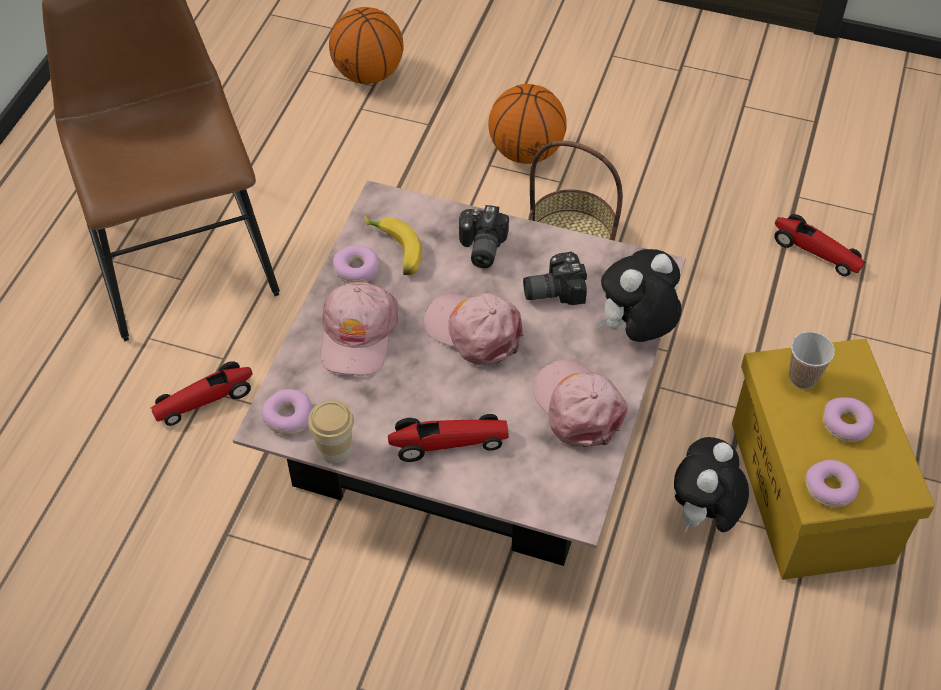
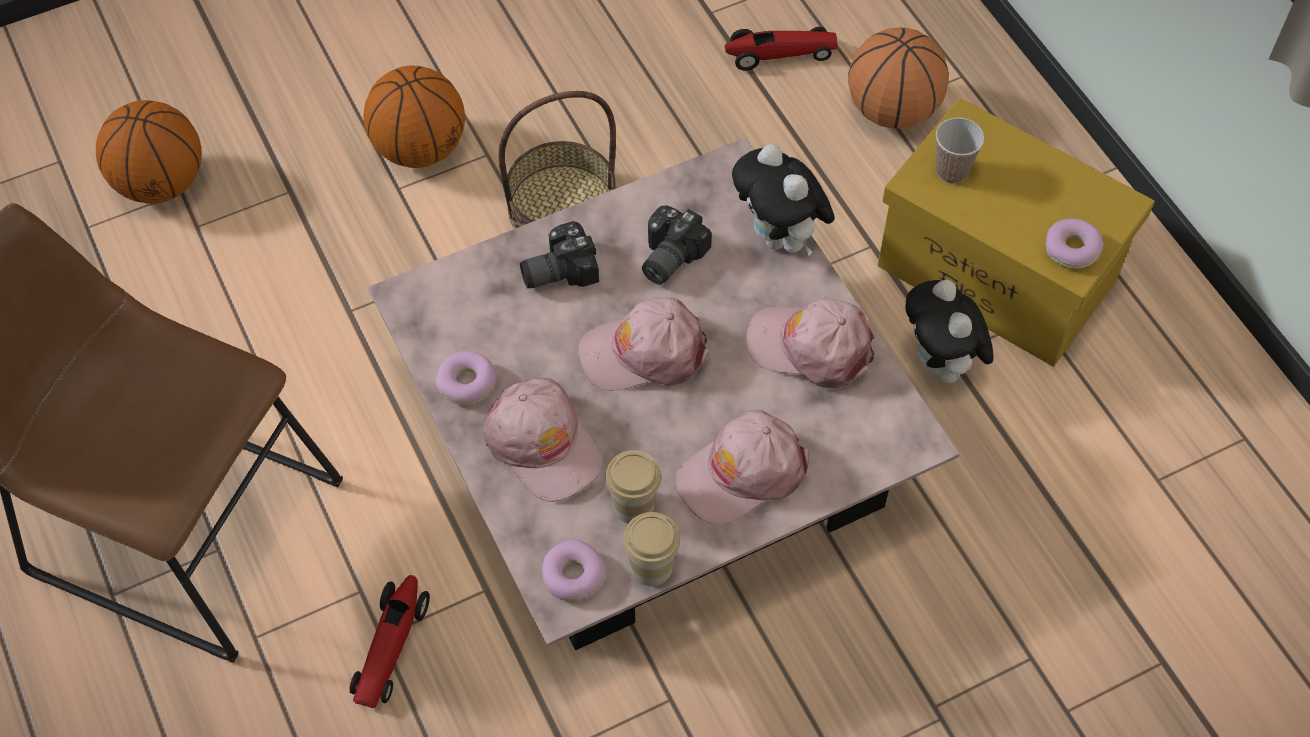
camera: 45 degrees left, 5 degrees up
banana [364,215,422,275] -> none
toy car [388,414,509,462] -> pink cap [675,410,809,525]
camera [459,205,509,268] -> camera turned 105 degrees clockwise [520,221,599,289]
plush toy [597,249,682,342] -> plush toy turned 45 degrees counterclockwise [732,144,835,256]
donut [823,397,875,442] -> none
none -> cup [605,450,661,523]
none -> basketball [848,27,949,129]

